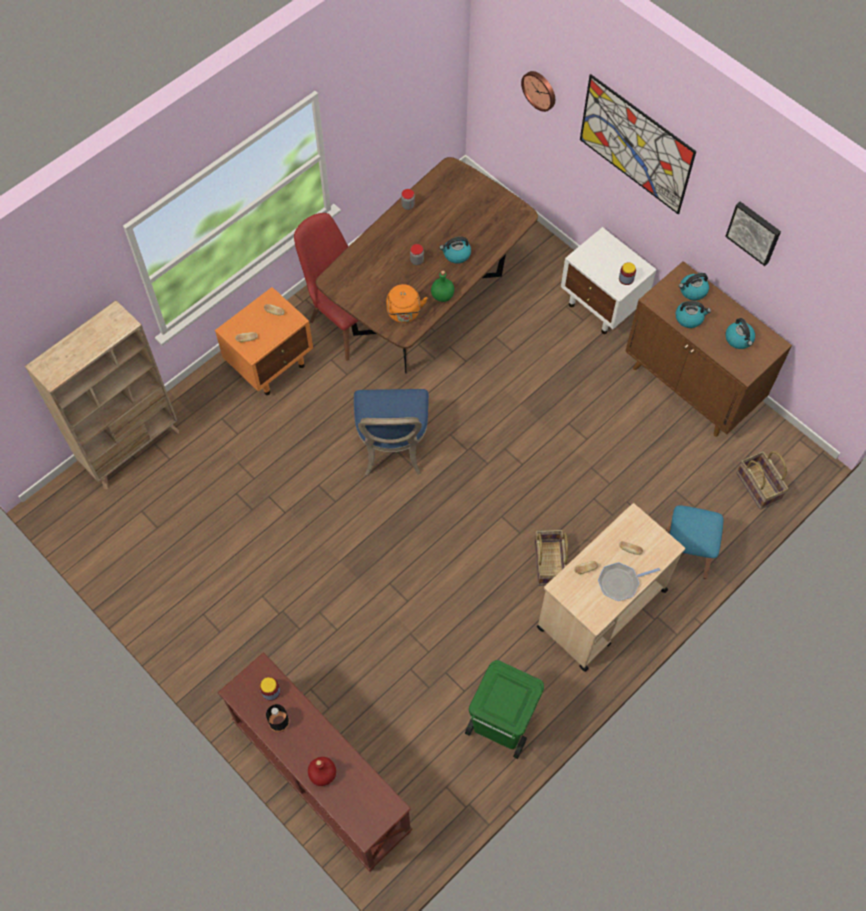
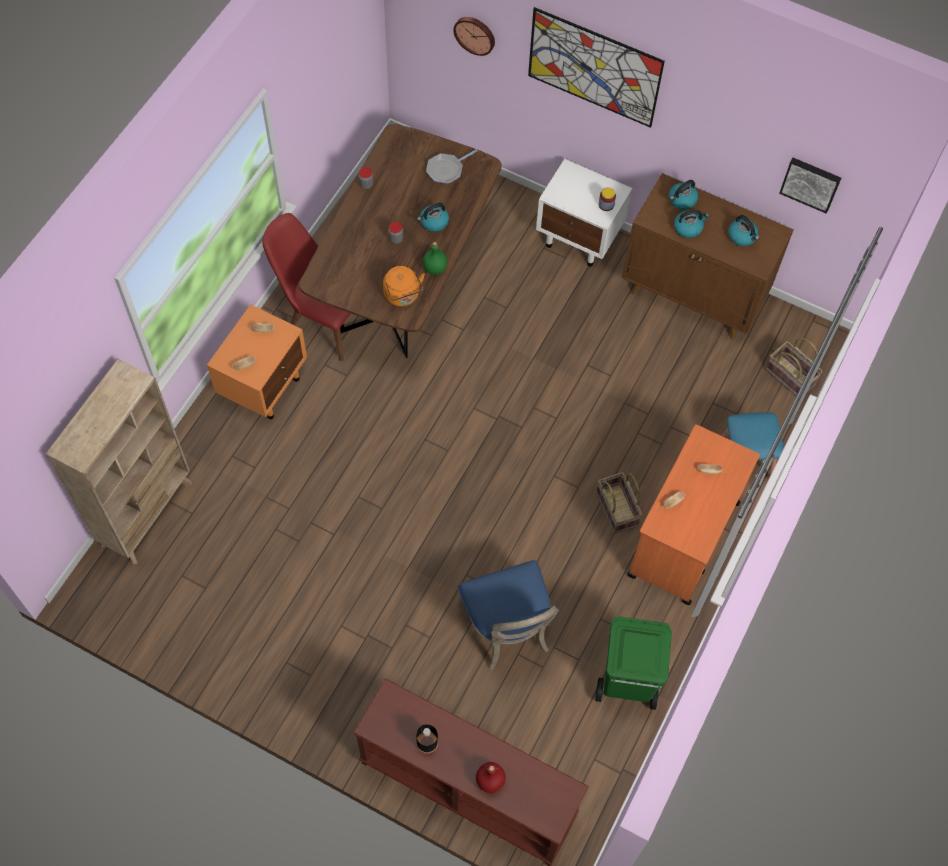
camera: 20 degrees left, 0 degrees up
jar [260,677,280,701] -> none
blue chair [354,389,429,476] -> blue chair moved to [458,560,560,670]
beige cart [537,503,685,672] -> orange cart [627,424,760,605]
frying pan [598,562,660,601] -> frying pan moved to [426,149,477,184]
picture [725,202,781,266] -> picture moved to [779,158,841,214]

